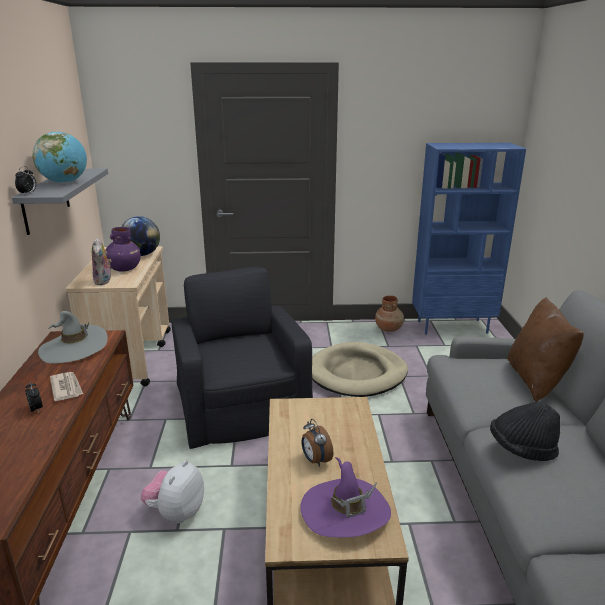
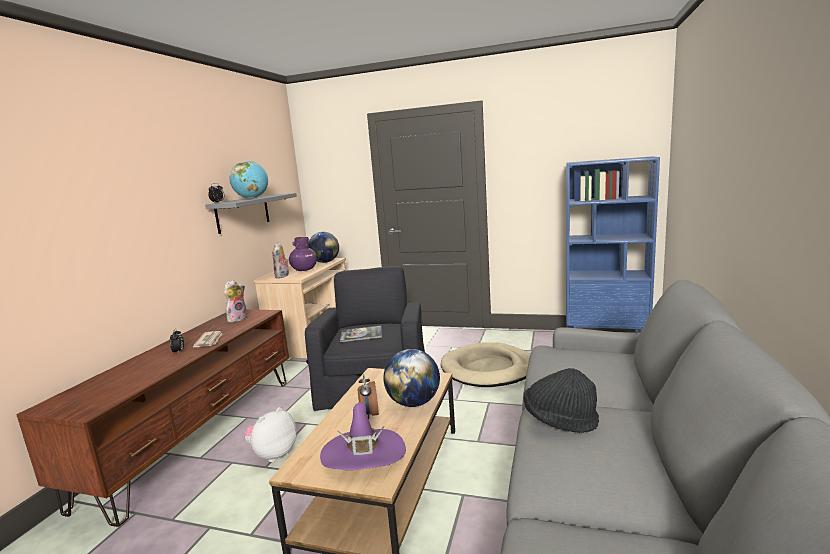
camera: 20 degrees right, 10 degrees down
grey hat [38,311,108,364] -> plush toy [224,280,247,323]
brown vase [375,295,404,332] -> none
brown pillow [508,297,584,402] -> none
none -> book [340,325,382,343]
none -> globe [384,349,440,407]

